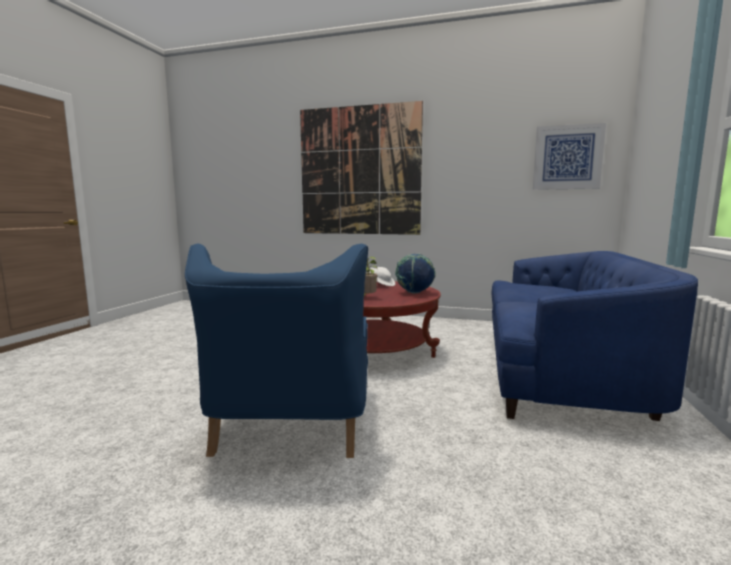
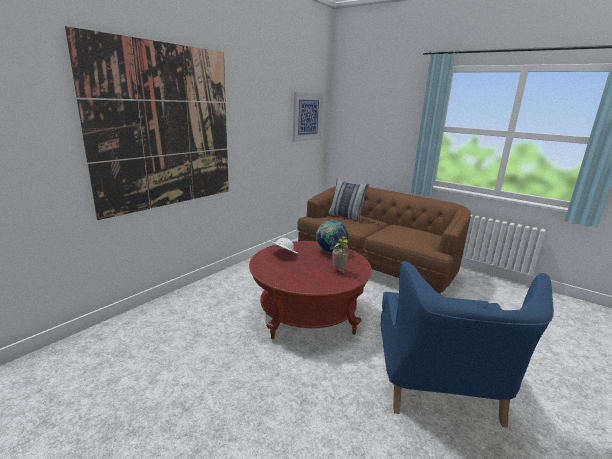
camera: 70 degrees left, 10 degrees up
blue armchair [185,243,368,458] -> blue armchair turned 75 degrees clockwise [380,261,554,428]
blue sofa [491,251,698,421] -> brown sofa [297,186,471,294]
none -> pillow [328,178,369,221]

